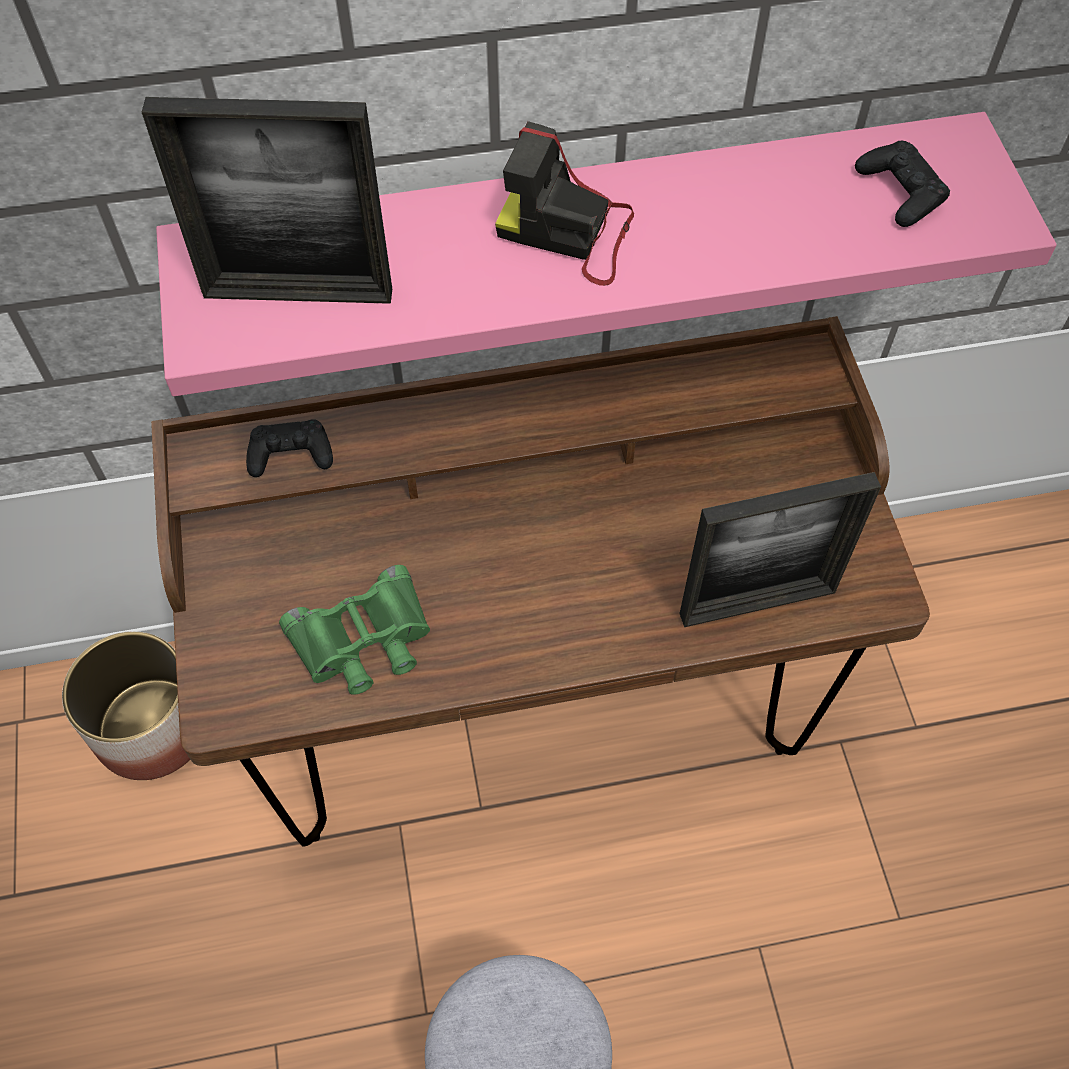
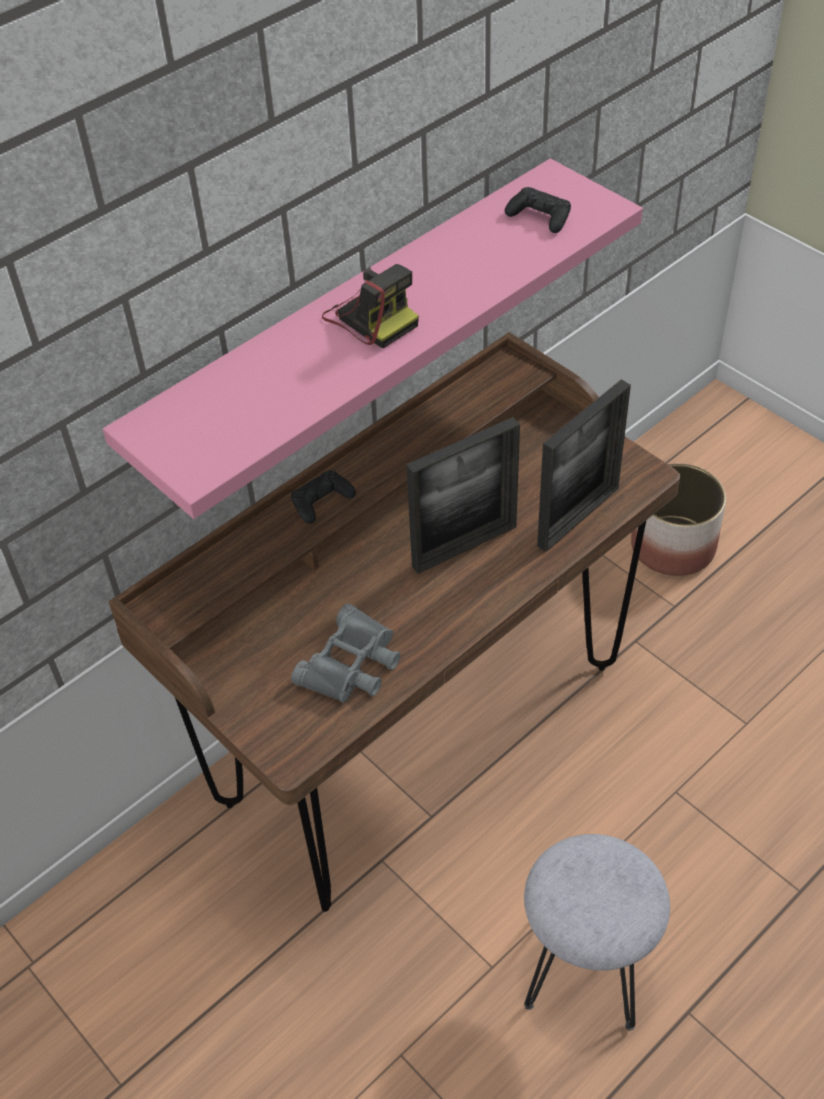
camera: 30 degrees left, 10 degrees down
planter [62,631,190,780] -> planter moved to [631,464,726,576]
picture frame [142,97,392,304] -> picture frame moved to [406,417,520,574]
black game controller [246,419,333,477] -> black game controller moved to [291,470,356,524]
green binoculars [279,565,430,695] -> grey binoculars [291,603,400,703]
camera [495,121,634,286] -> camera turned 120 degrees counterclockwise [322,264,419,348]

